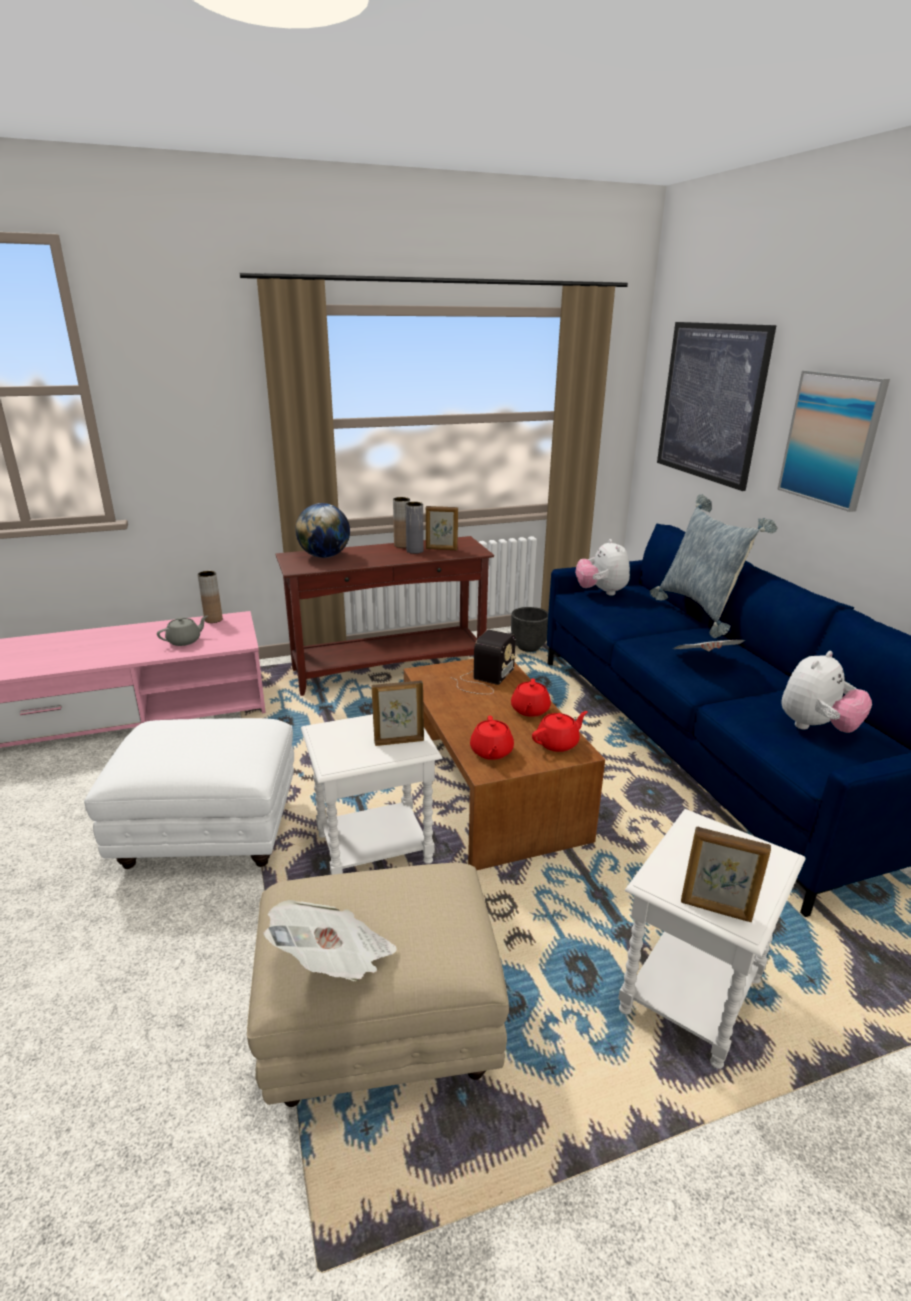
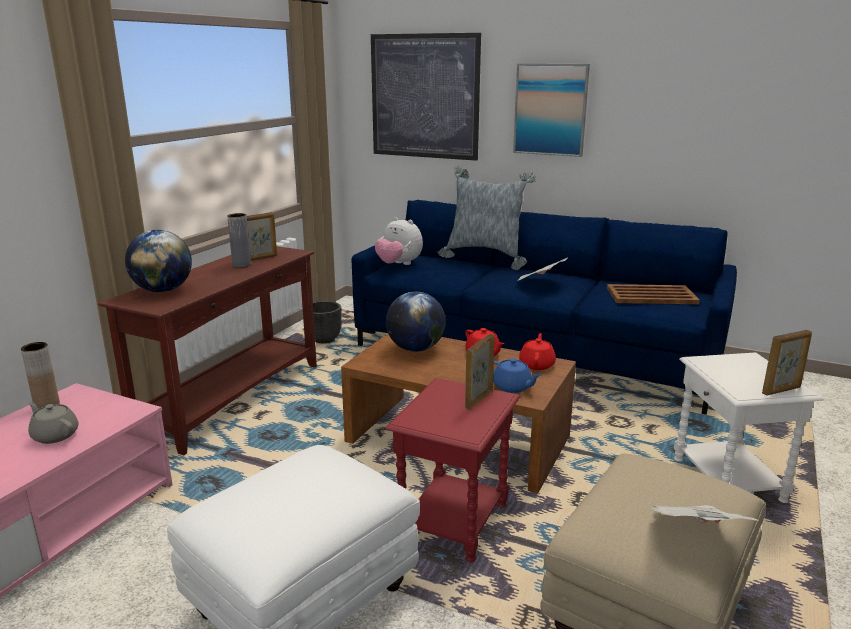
camera: 45 degrees left, 5 degrees down
grey teapot [157,616,208,646] -> grey teapot turned 60 degrees counterclockwise [28,402,78,444]
white side table [301,714,443,875] -> red side table [385,378,520,562]
brown vase [393,497,410,548] -> none
radio [450,630,516,694] -> globe [386,292,446,352]
red teapot [470,716,514,760] -> blue teapot [493,358,541,393]
plush toy [782,651,872,733] -> brown tray [607,284,700,304]

